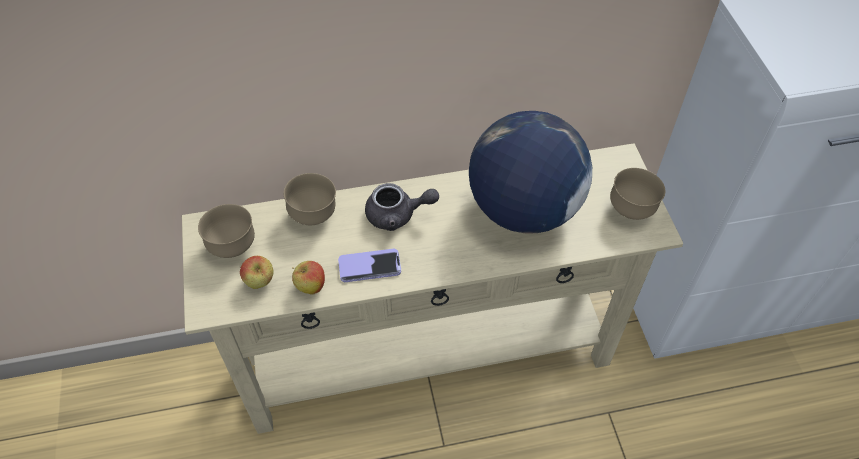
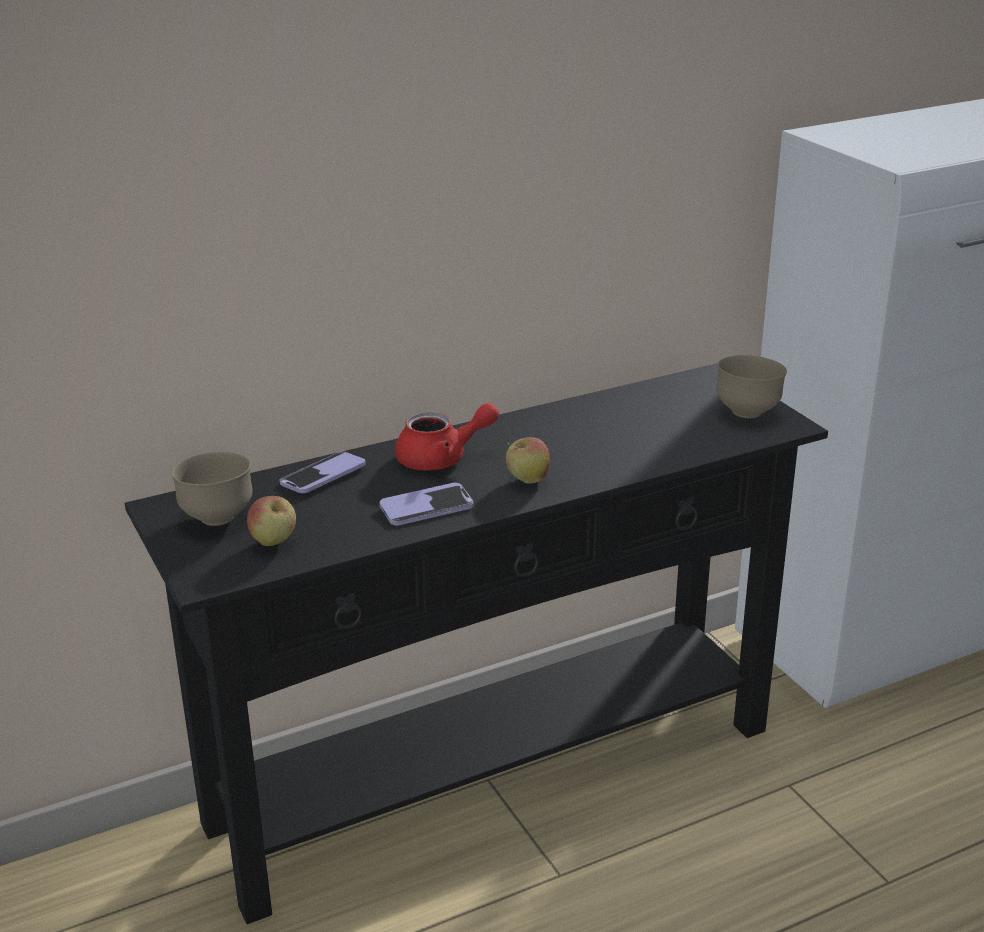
camera: 15 degrees left, 25 degrees down
beige console table [182,143,683,434] -> black console table [125,363,828,924]
brown bowl [284,173,336,225] -> phone [279,452,366,493]
apple [292,261,325,295] -> apple moved to [506,437,550,484]
grey teapot [365,183,439,231] -> red teapot [395,403,499,471]
globe [469,111,592,233] -> none

